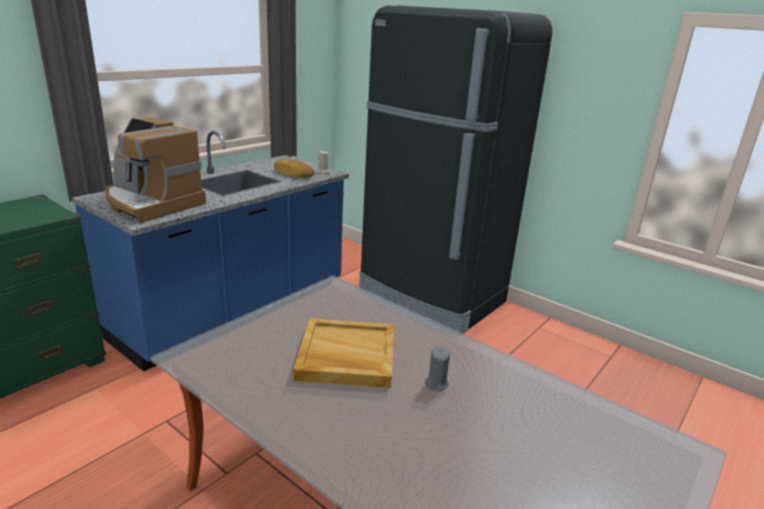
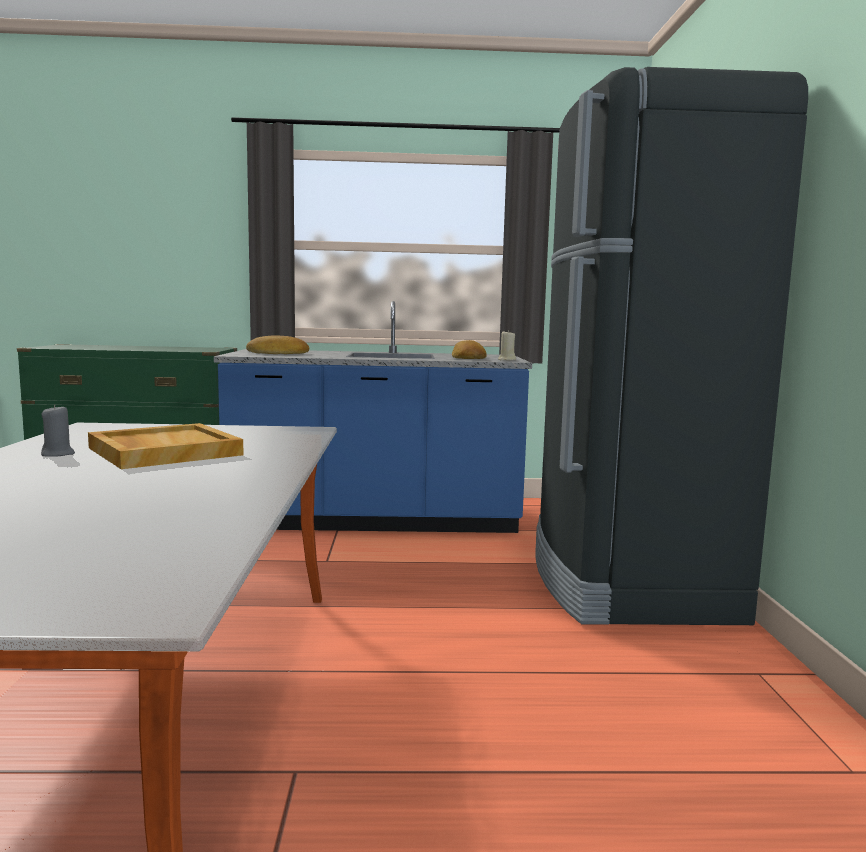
camera: 50 degrees right, 15 degrees down
coffee machine [105,117,206,224] -> bread [246,336,309,354]
grey candle [425,347,450,391] -> grey candle moved to [41,404,75,457]

